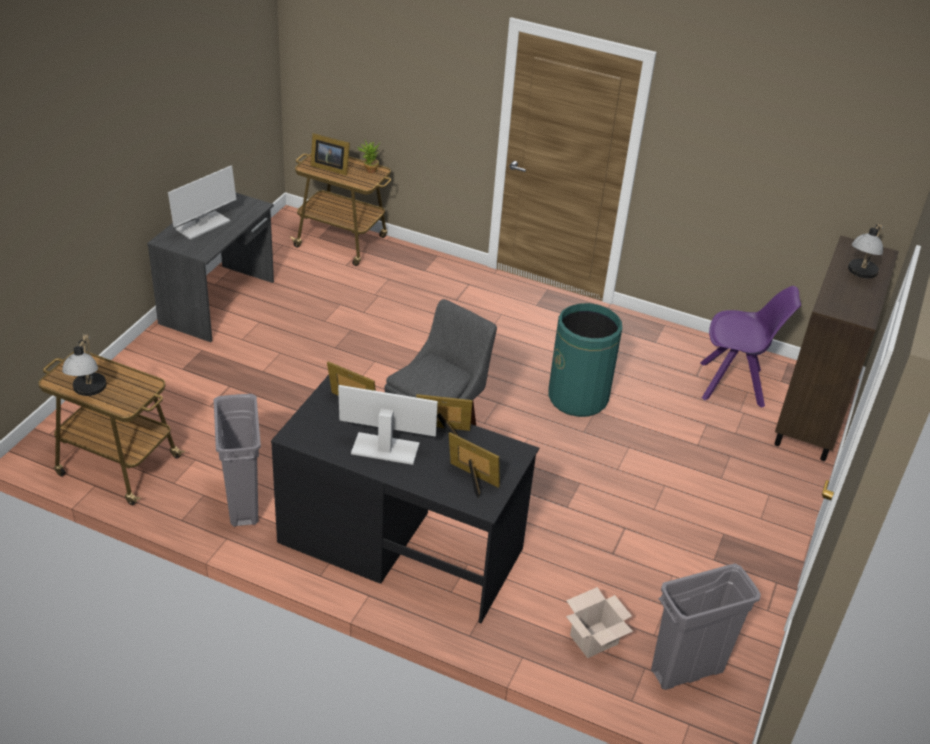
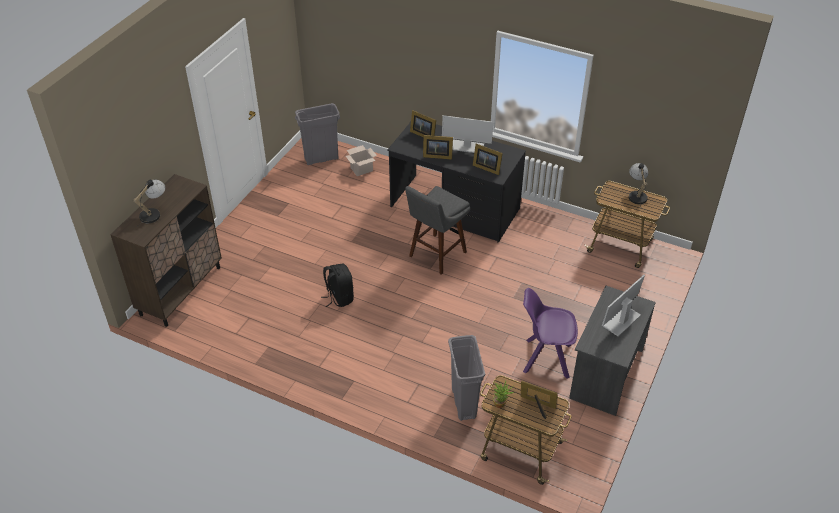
camera: 175 degrees left, 5 degrees up
grey trash can [214,394,261,527] -> grey trash can moved to [448,335,485,421]
green trash can [548,303,622,417] -> black backpack [321,264,354,307]
purple chair [700,286,801,408] -> purple chair moved to [523,288,578,378]

